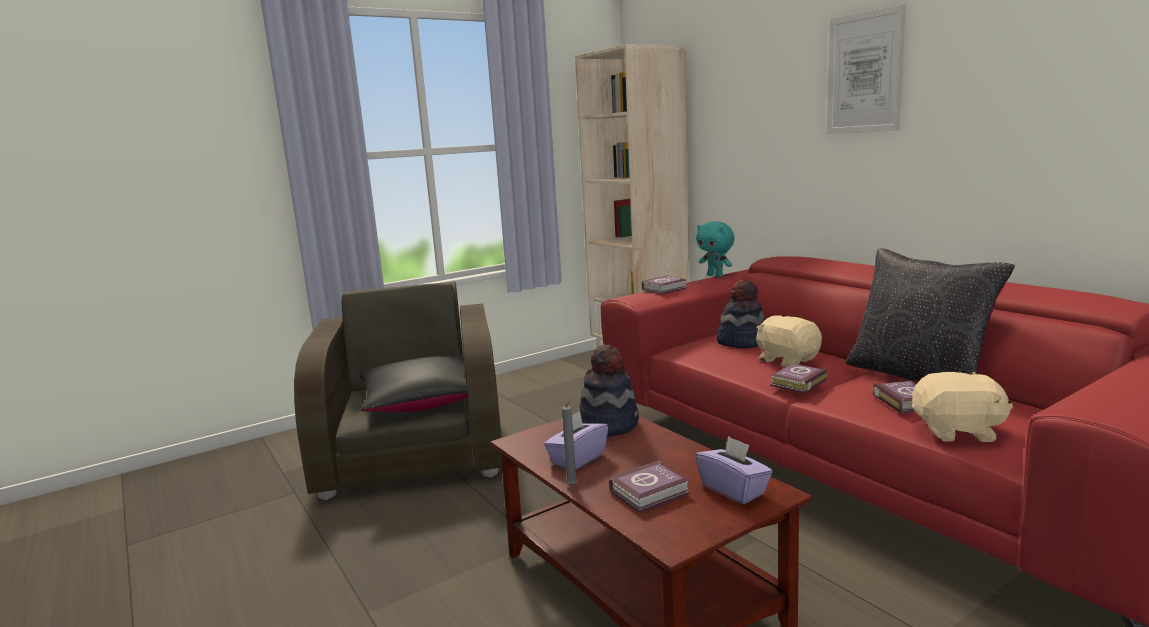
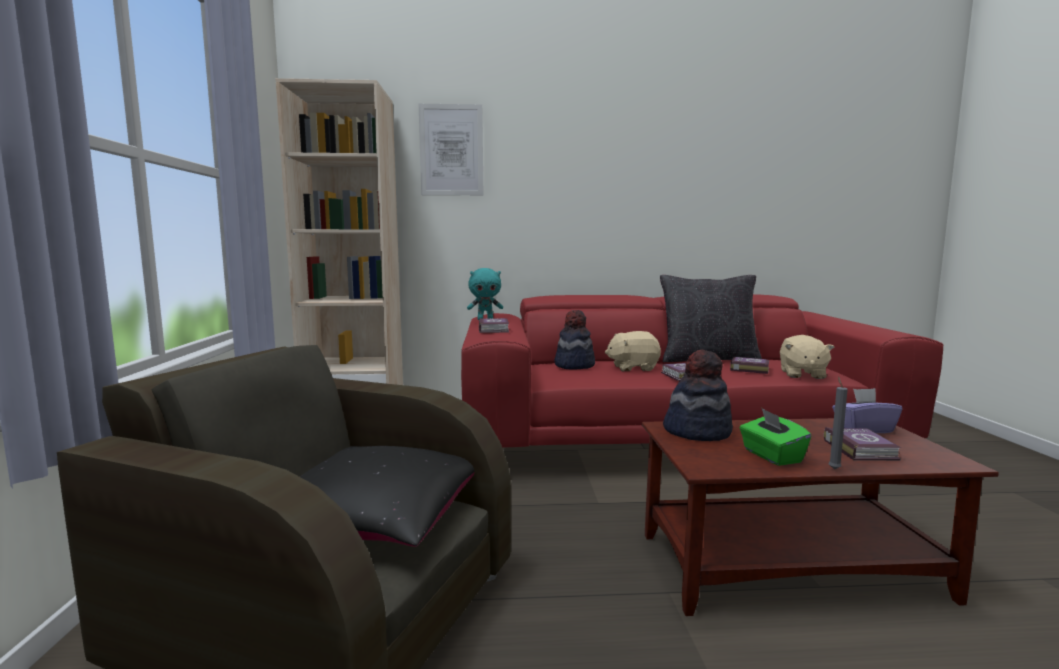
camera: 60 degrees left, 5 degrees down
purple tissue box [544,411,608,469] -> green tissue box [740,408,811,466]
picture [827,4,907,134] -> picture moved to [419,104,483,195]
beige plush toy [912,372,1013,442] -> beige plush toy turned 150 degrees clockwise [780,335,834,379]

